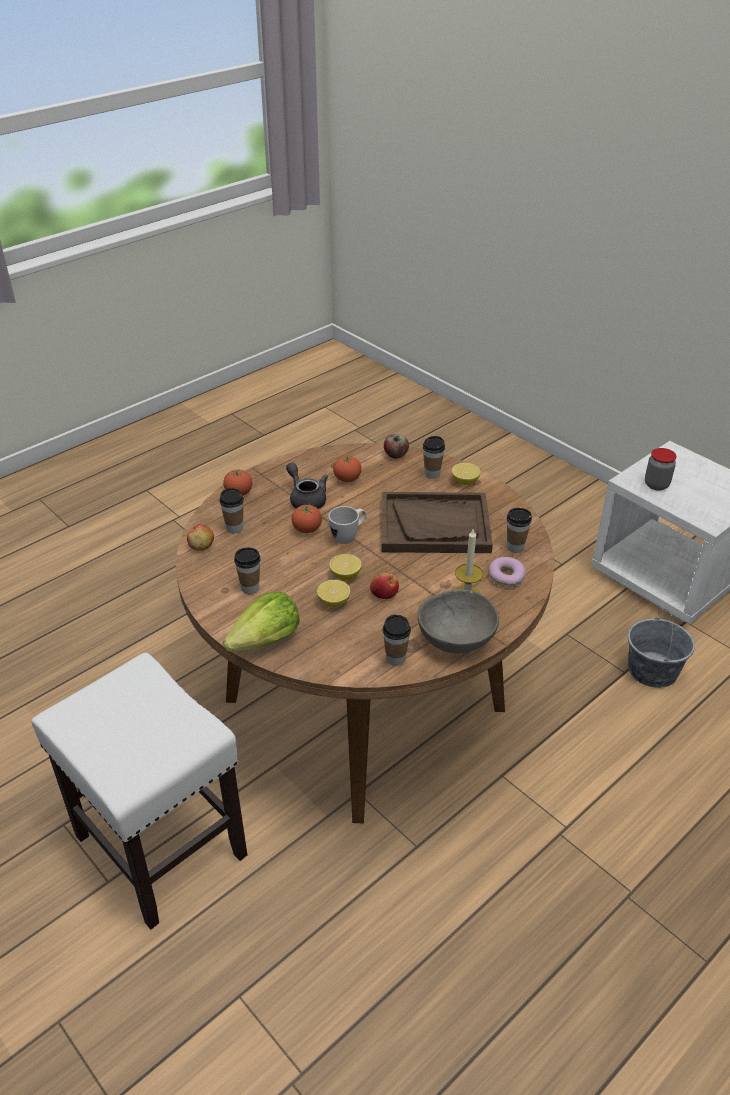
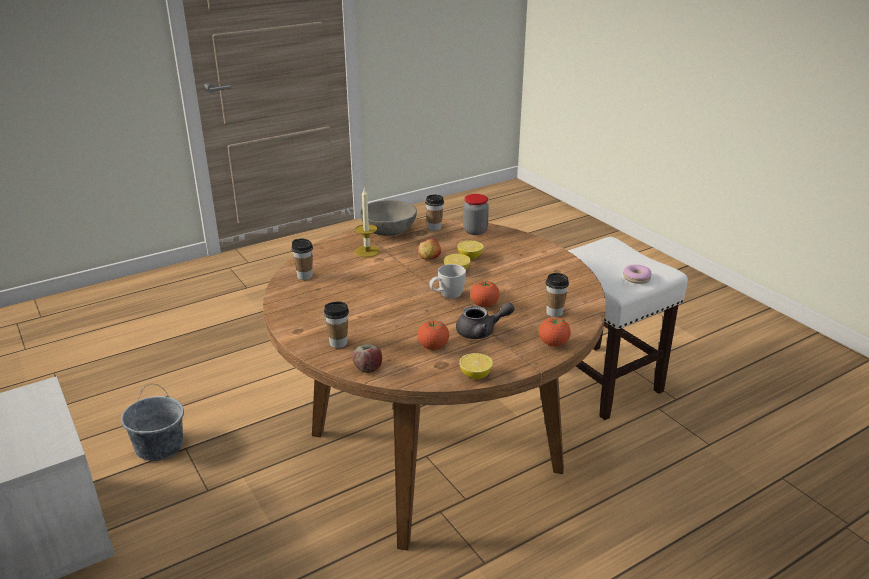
camera: 170 degrees left, 10 degrees down
apple [187,524,214,551] -> none
lettuce [223,592,300,652] -> none
cup [234,548,260,594] -> none
grey teapot [286,463,328,509] -> grey teapot turned 75 degrees counterclockwise [456,302,515,339]
brown tray [382,492,493,553] -> none
lemon [452,463,481,485] -> lemon moved to [459,353,493,380]
donut [489,557,526,587] -> donut moved to [623,265,652,284]
jar [645,448,677,491] -> jar moved to [463,194,489,235]

